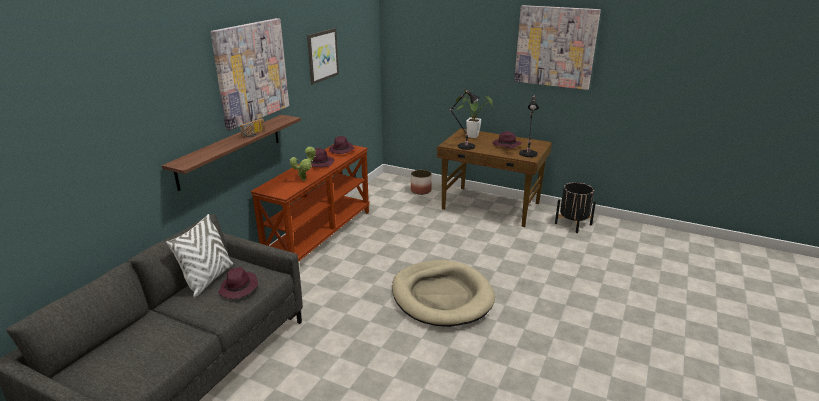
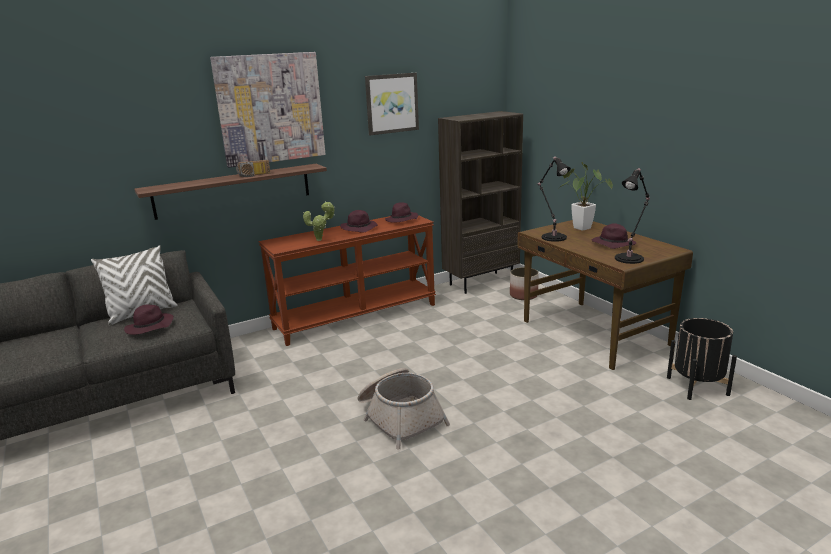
camera: 35 degrees right, 5 degrees down
beige dog bed [392,260,495,327] -> basket [358,368,450,450]
picture [514,5,601,90] -> none
none -> brown bookcase [438,111,523,294]

